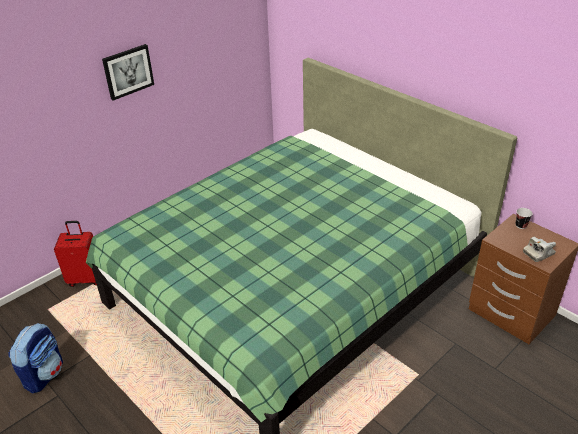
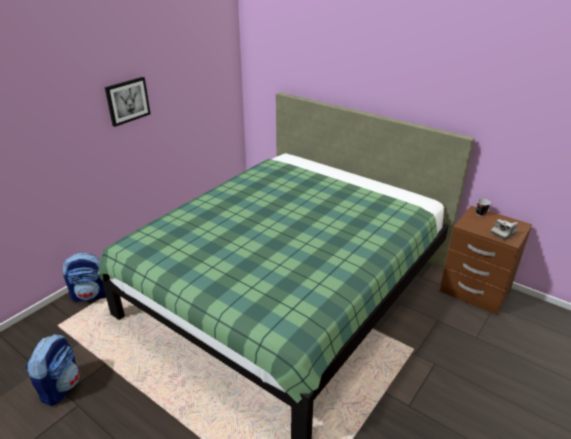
camera: 10 degrees left, 5 degrees down
red suitcase [54,221,97,287] -> backpack [63,252,106,302]

